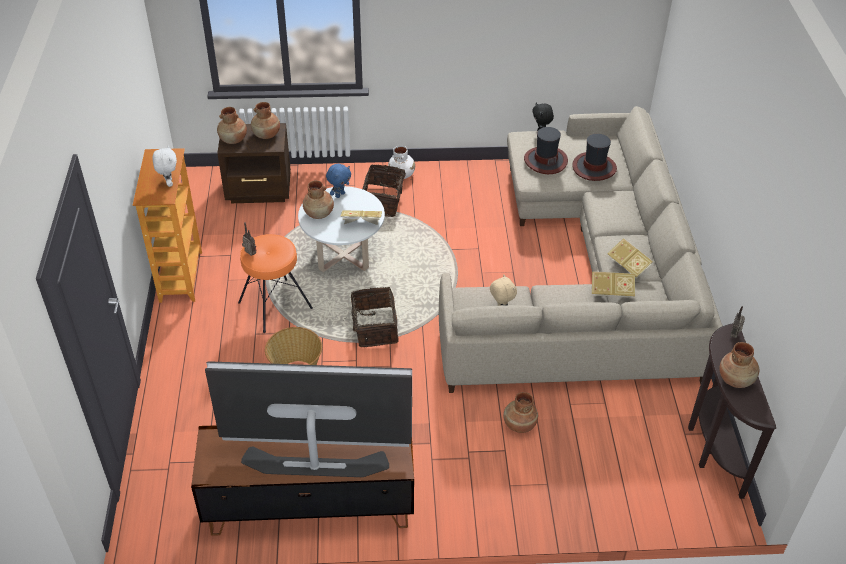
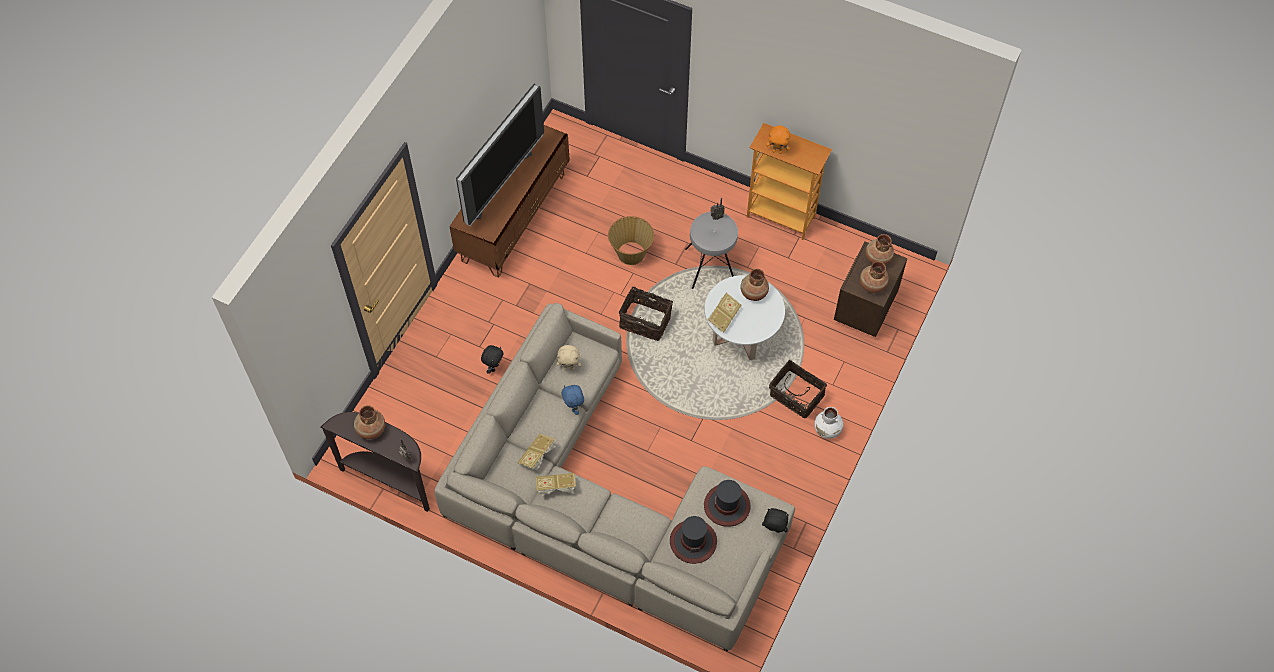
camera: 120 degrees right, 15 degrees up
white plush toy [152,146,177,187] -> orange plush toy [766,126,790,154]
orange stool [238,234,313,333] -> grey stool [685,212,738,289]
blue plush toy [326,164,351,198] -> blue plush toy moved to [562,385,584,415]
brown vase [504,392,538,433] -> black plush toy [481,345,504,374]

